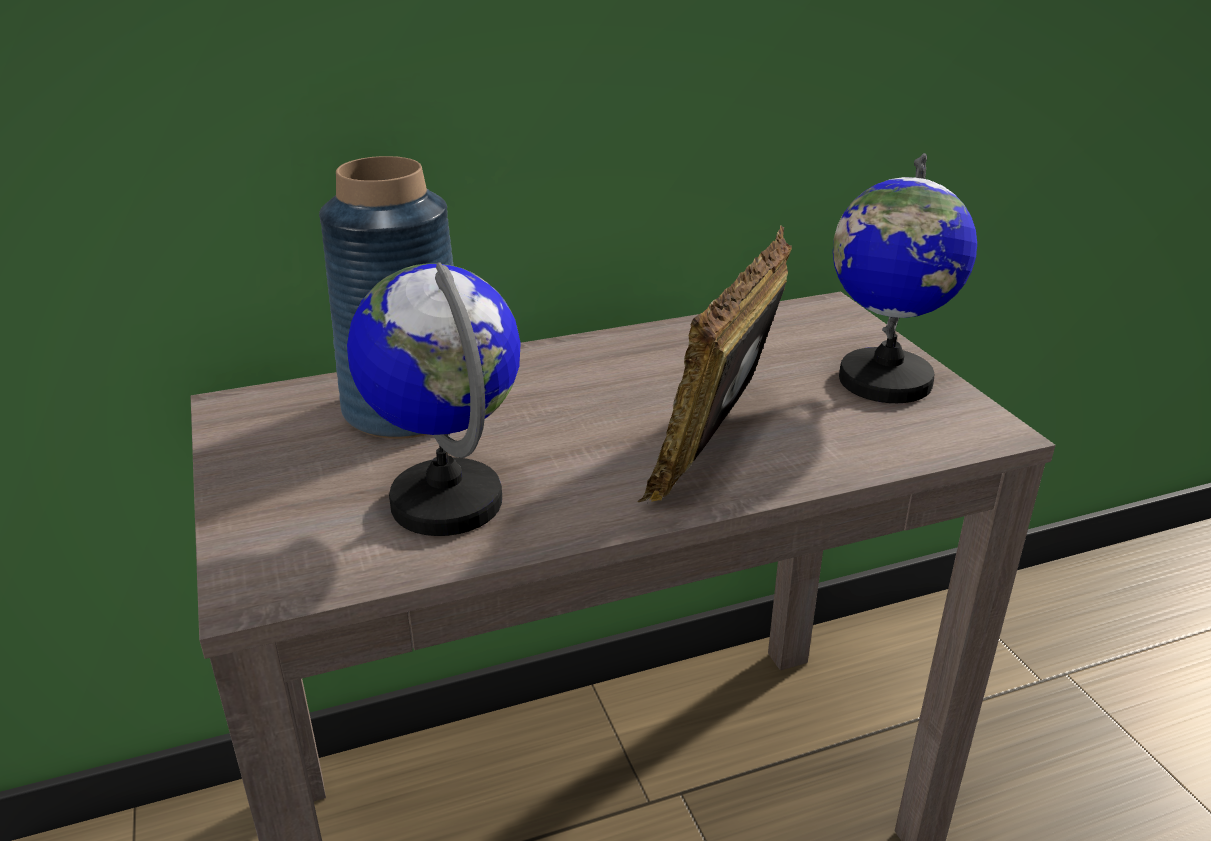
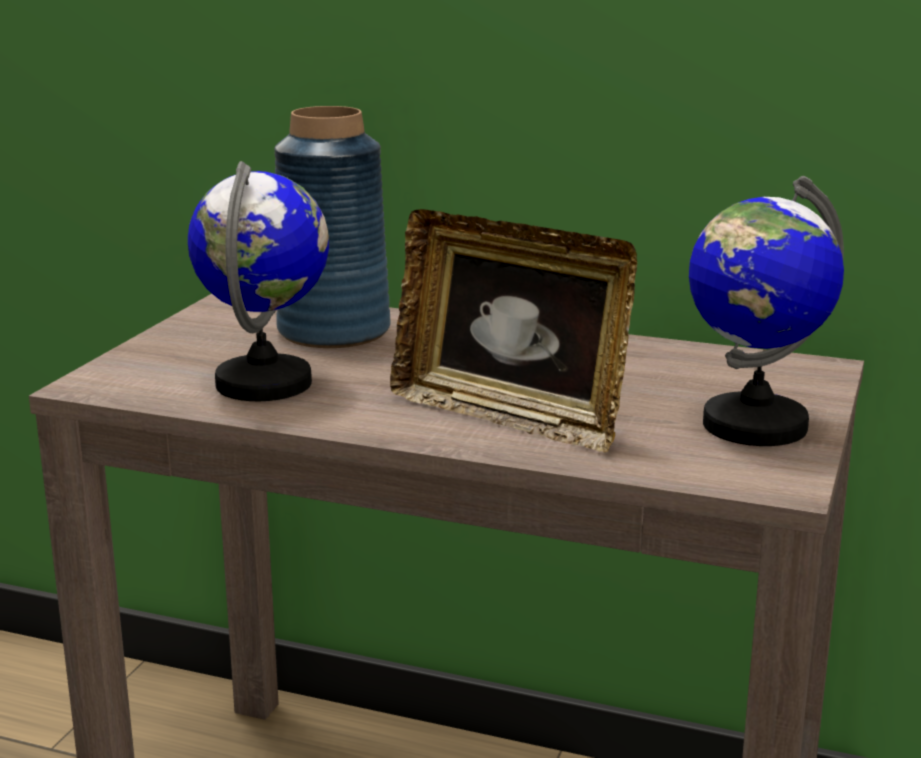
camera: 40 degrees right, 10 degrees down
picture frame [638,226,792,502] -> picture frame turned 120 degrees counterclockwise [390,209,637,453]

